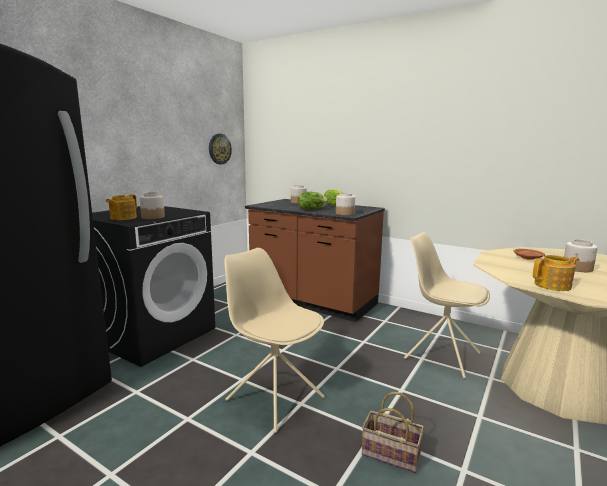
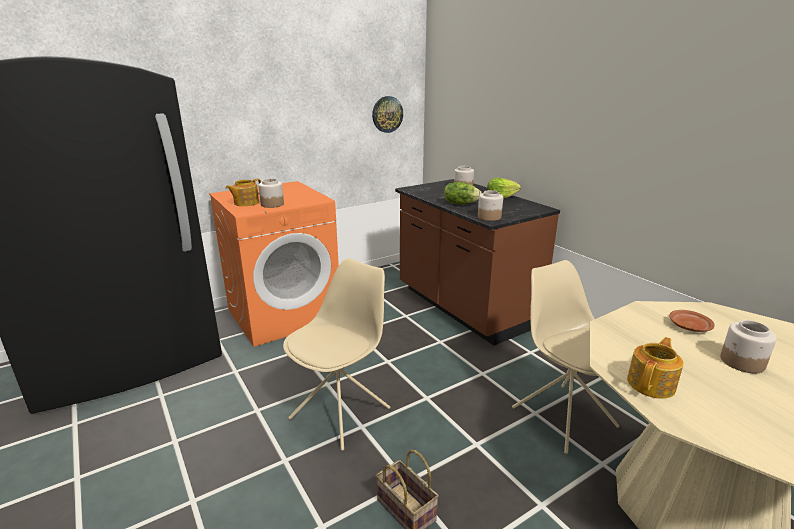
camera: 25 degrees right, 10 degrees up
black washing machine [92,206,215,367] -> orange washing machine [209,181,339,347]
beige chair [224,248,325,433] -> beige chair turned 60 degrees clockwise [283,258,390,451]
teapot [533,255,579,291] -> teapot turned 60 degrees counterclockwise [627,337,684,399]

